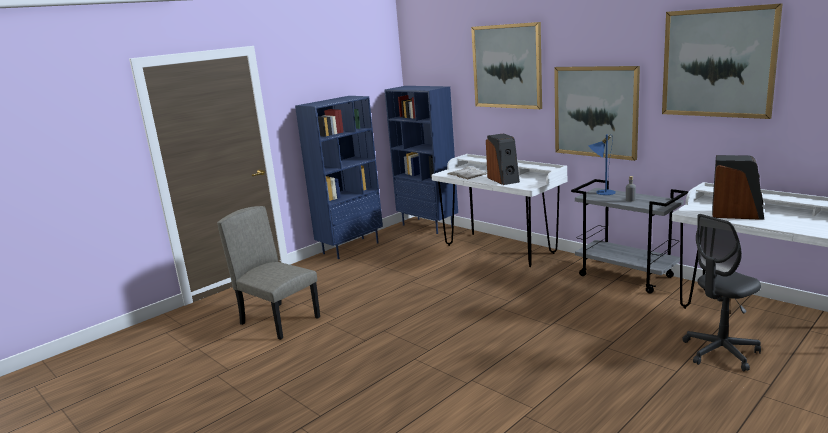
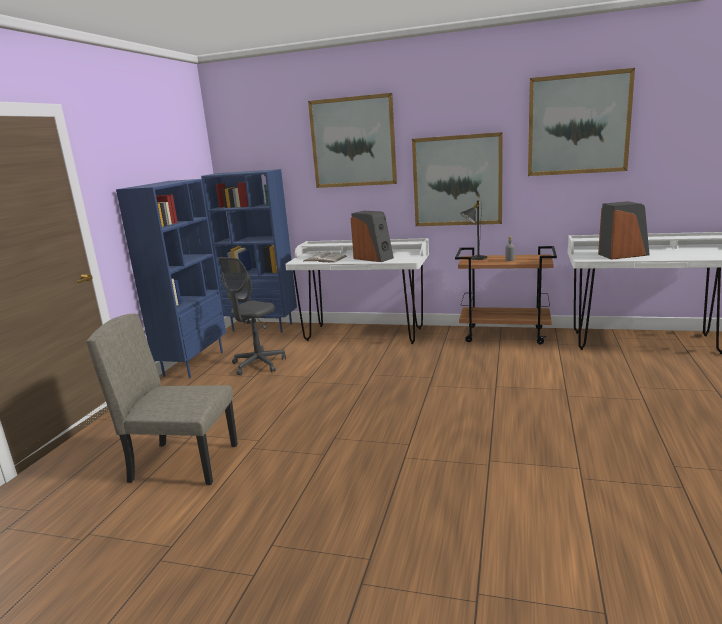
camera: 30 degrees left, 0 degrees up
grey cart [571,179,688,293] -> brown cart [455,246,557,344]
blue table lamp [589,134,616,195] -> black table lamp [460,200,487,260]
grey office chair [682,214,761,371] -> grey office chair moved to [218,257,286,375]

